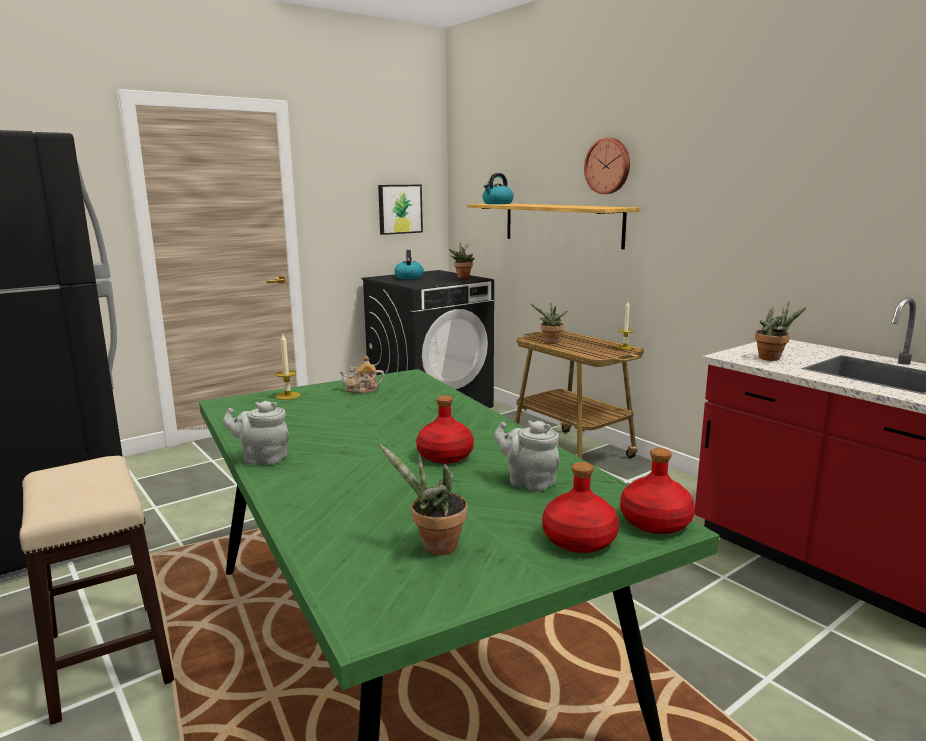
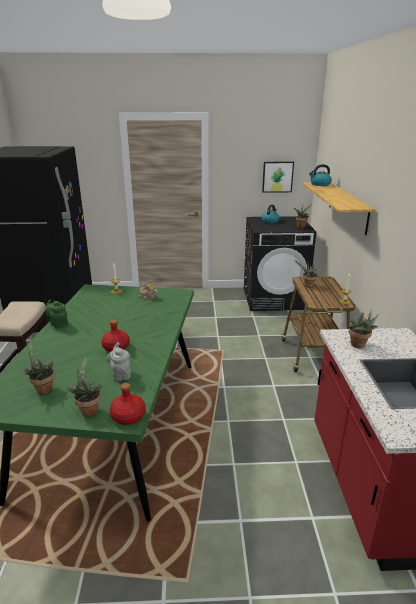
camera: 35 degrees right, 10 degrees up
grey teapot [223,401,289,465] -> green teapot [46,299,68,328]
red bottle [542,462,619,553] -> potted plant [66,357,102,417]
wall clock [584,138,630,194] -> none

